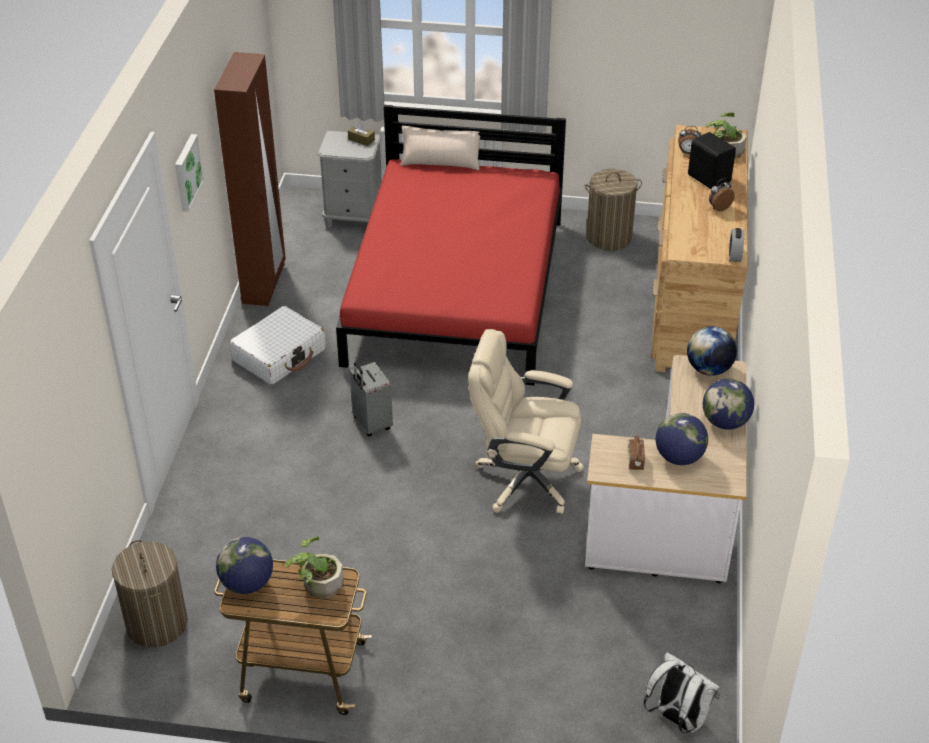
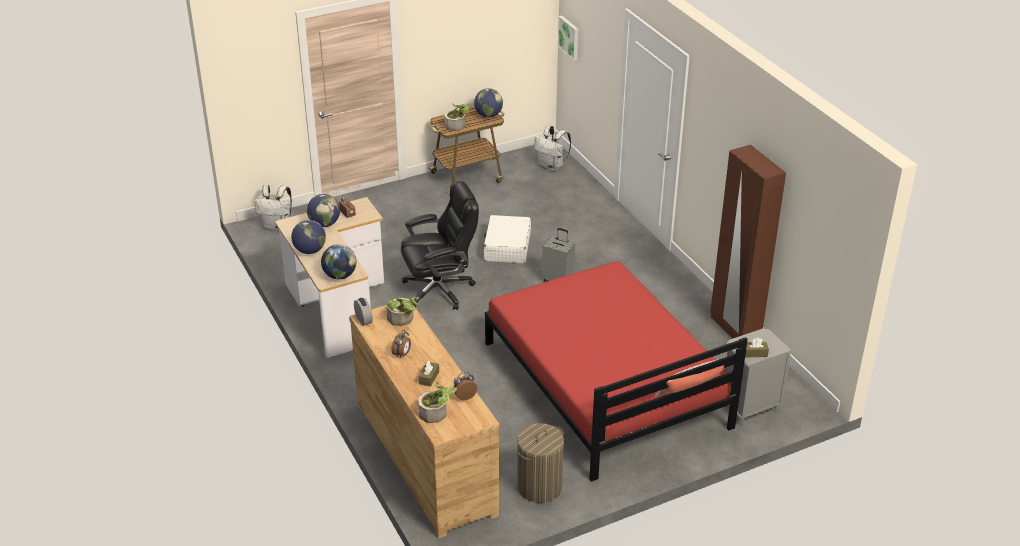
camera: 145 degrees right, 5 degrees down
laundry basket [112,540,188,647] -> white backpack [534,125,571,171]
picture [175,134,204,212] -> picture moved to [558,16,578,60]
white suitcase [230,306,326,385] -> white suitcase moved to [483,215,531,263]
beige office chair [469,329,584,514] -> black office chair [401,181,479,310]
black speaker [688,132,736,189] -> brown tissue box [418,361,439,387]
none -> potted plant [387,297,419,326]

